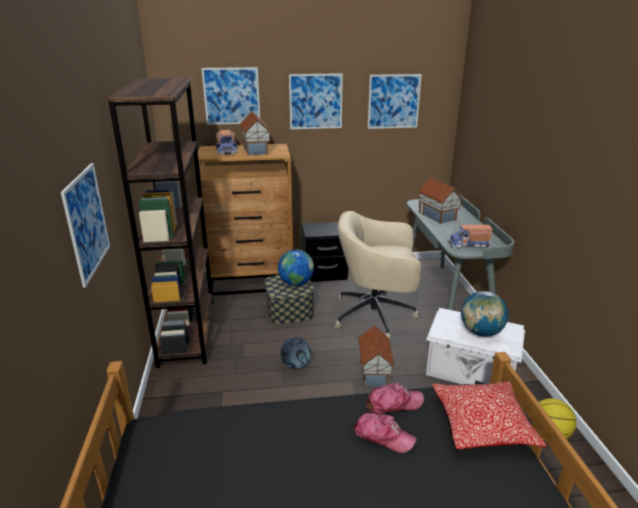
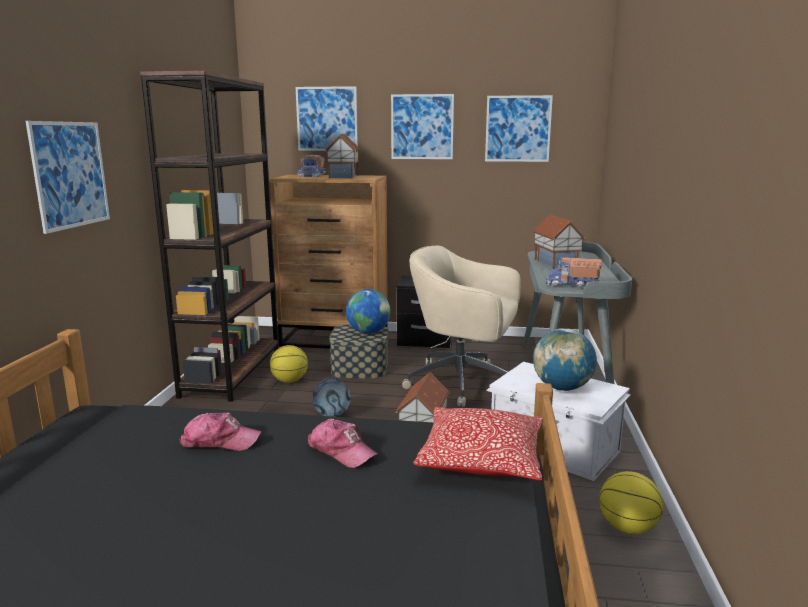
camera: 15 degrees right, 10 degrees down
cap [366,383,424,414] -> cap moved to [179,412,262,451]
none -> basketball [270,345,308,383]

